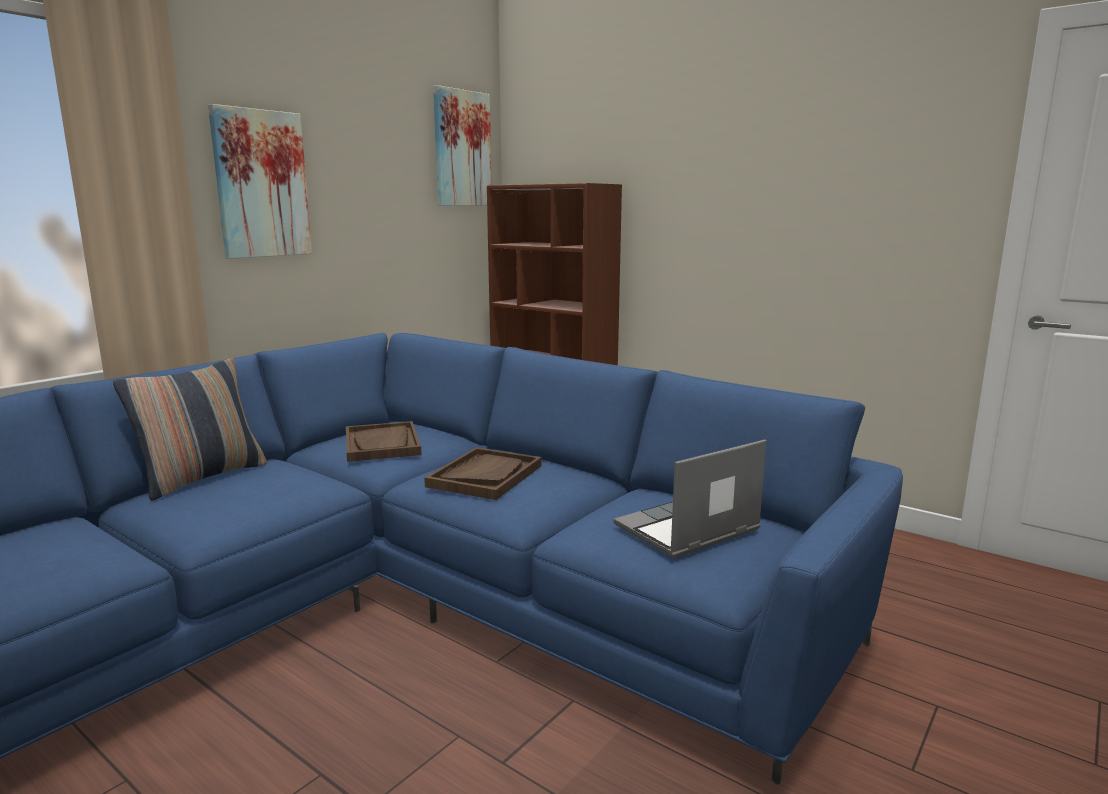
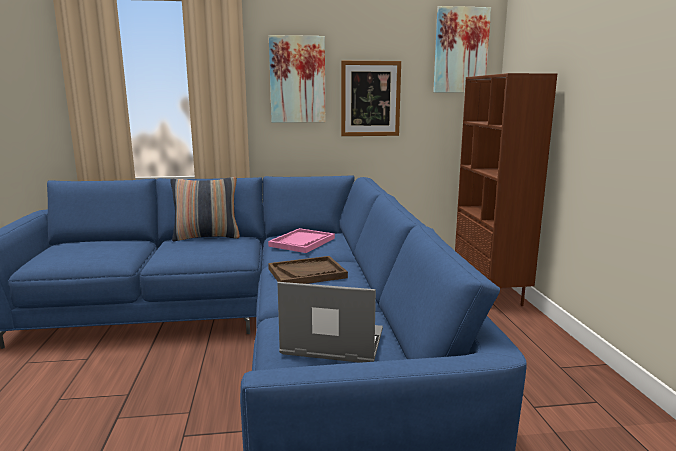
camera: 45 degrees right, 0 degrees up
brown tray [346,421,422,462] -> pink tray [268,228,335,253]
none -> picture [341,61,401,136]

